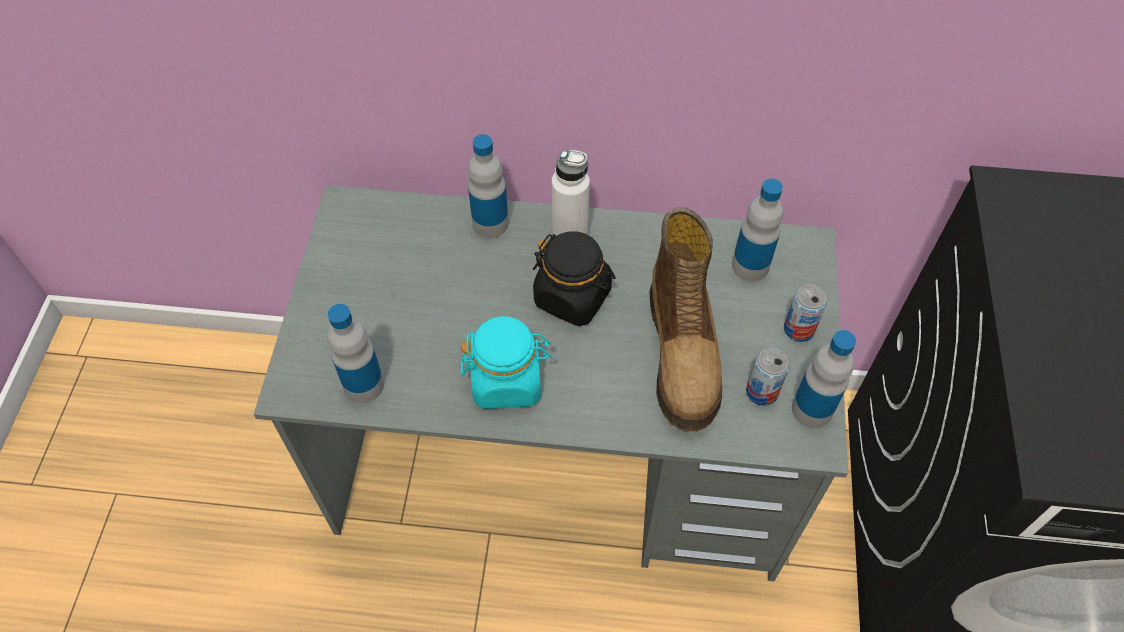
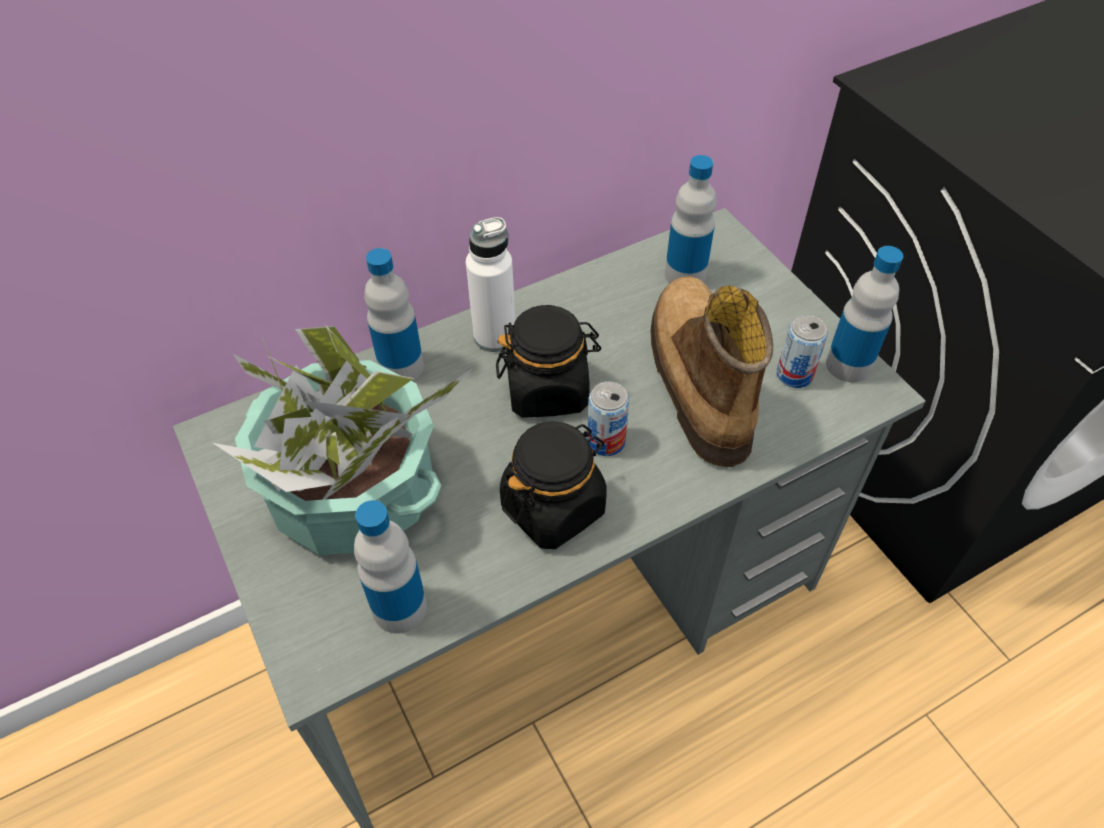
camera: 35 degrees left, 5 degrees down
turquoise jar [461,316,551,409] -> black jar [500,421,607,549]
boot [649,207,722,431] -> boot turned 150 degrees counterclockwise [650,276,773,467]
can [784,284,827,342] -> can moved to [587,381,629,456]
none -> potted plant [213,326,472,555]

